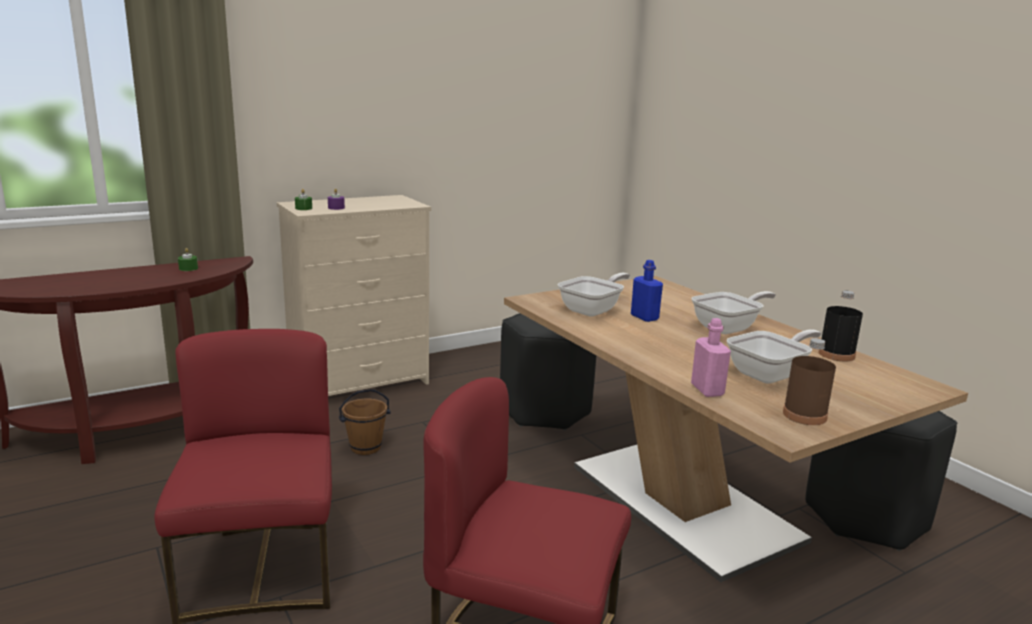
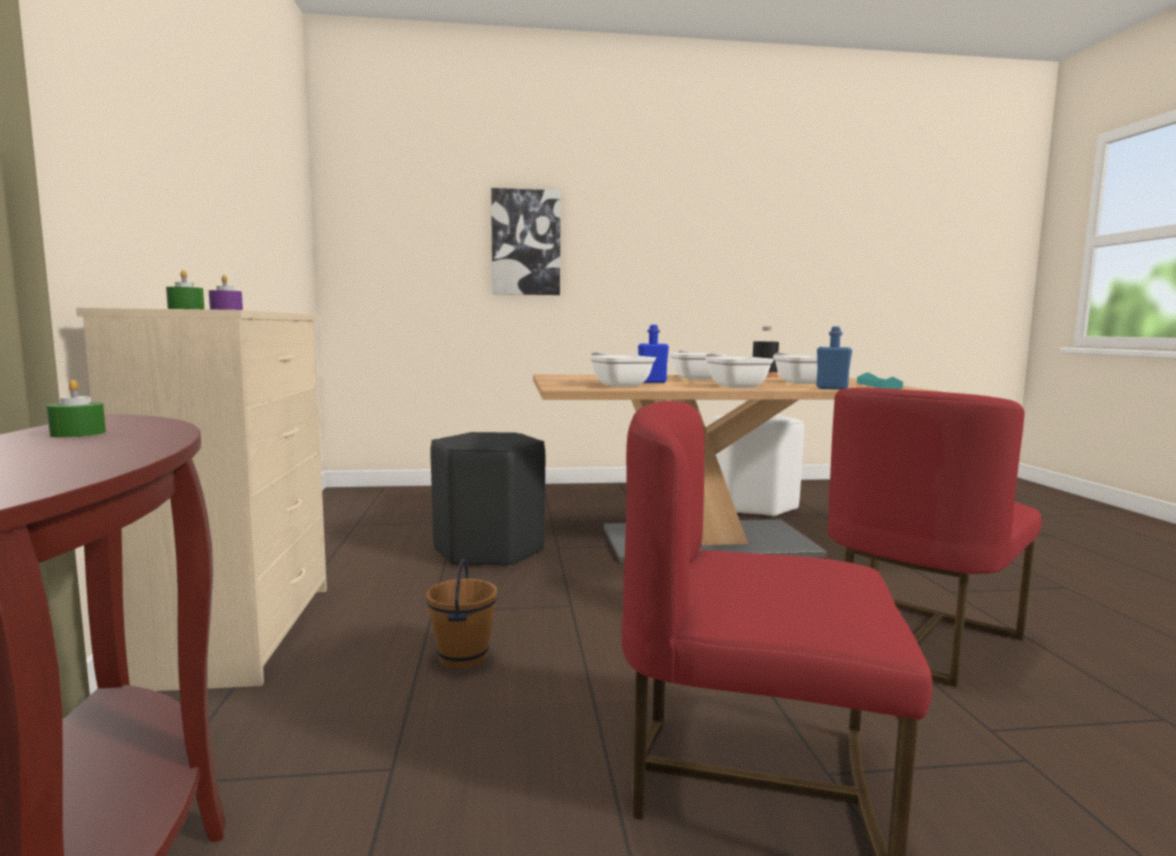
camera: 65 degrees left, 10 degrees down
pink bottle [691,318,731,397] -> blue bottle [816,327,852,390]
brown bottle [783,338,836,425] -> turquoise tray [857,372,903,389]
black stool [805,411,957,551] -> white stool [712,414,804,517]
none -> picture [491,188,561,295]
none -> frying pan [705,353,774,388]

